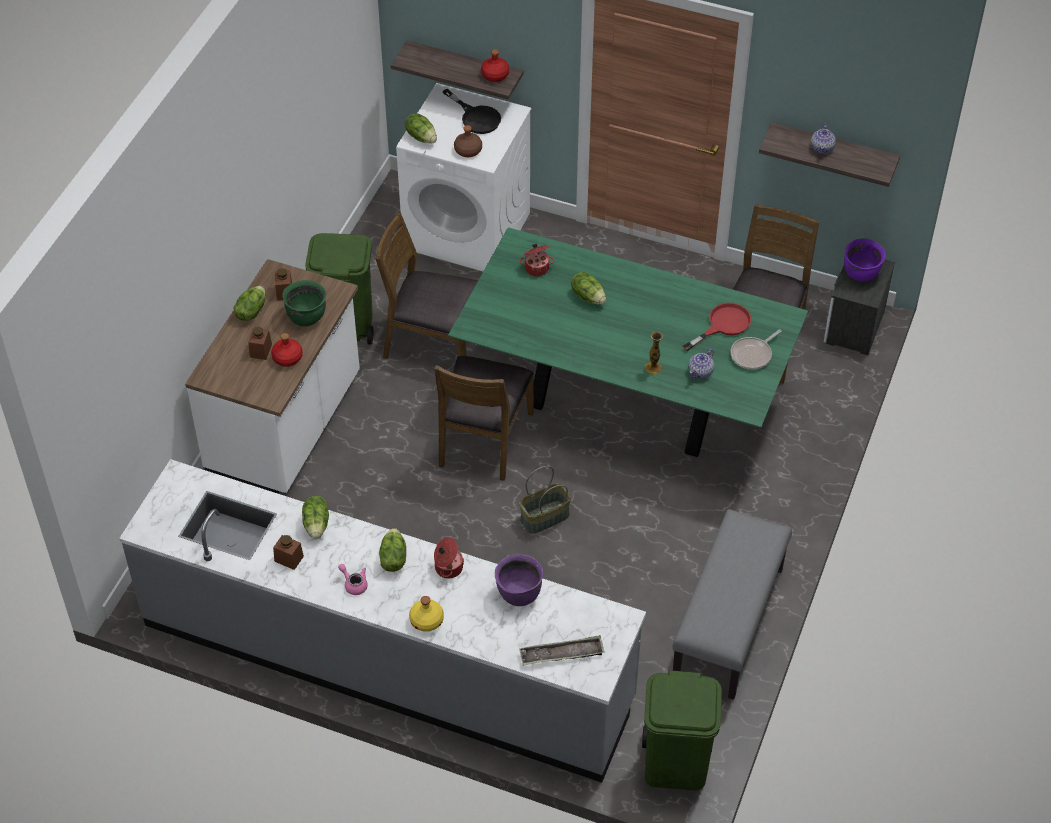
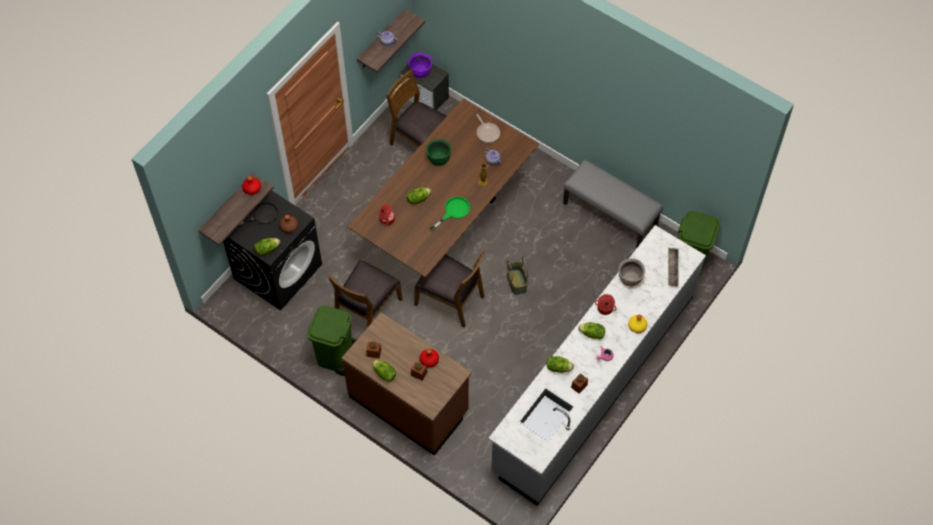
camera: 75 degrees left, 10 degrees up
white counter [185,259,360,494] -> brown counter [341,312,472,456]
green cooking pot [282,280,326,326] -> green cooking pot moved to [426,139,451,166]
white washing machine [396,83,532,271] -> black washing machine [223,191,322,310]
green dining table [448,227,808,457] -> brown dining table [347,99,539,277]
purple cooking pot [495,554,543,606] -> brown cooking pot [618,258,645,286]
red frying pan [682,303,751,351] -> none
none -> green frying pan [429,197,470,231]

